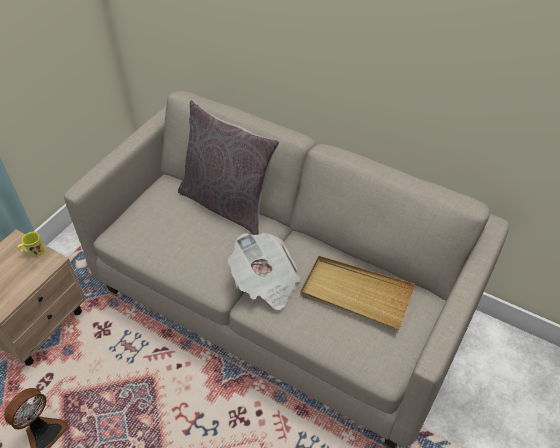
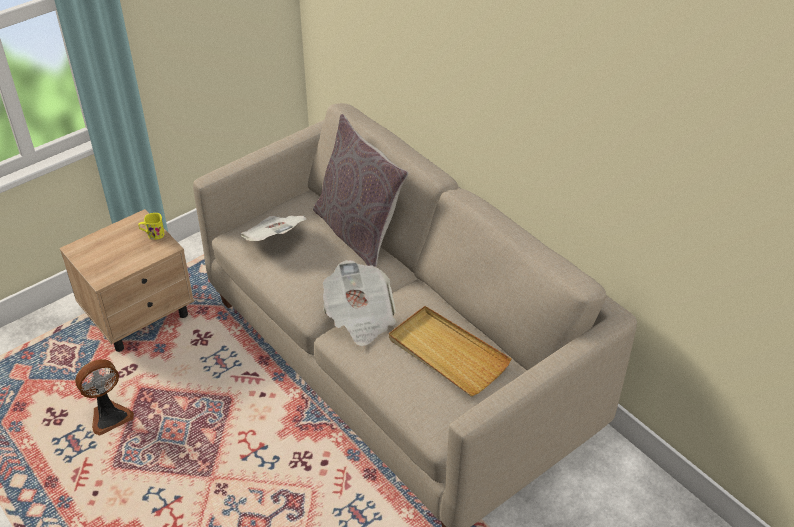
camera: 20 degrees right, 5 degrees down
none -> newspaper [240,215,306,241]

